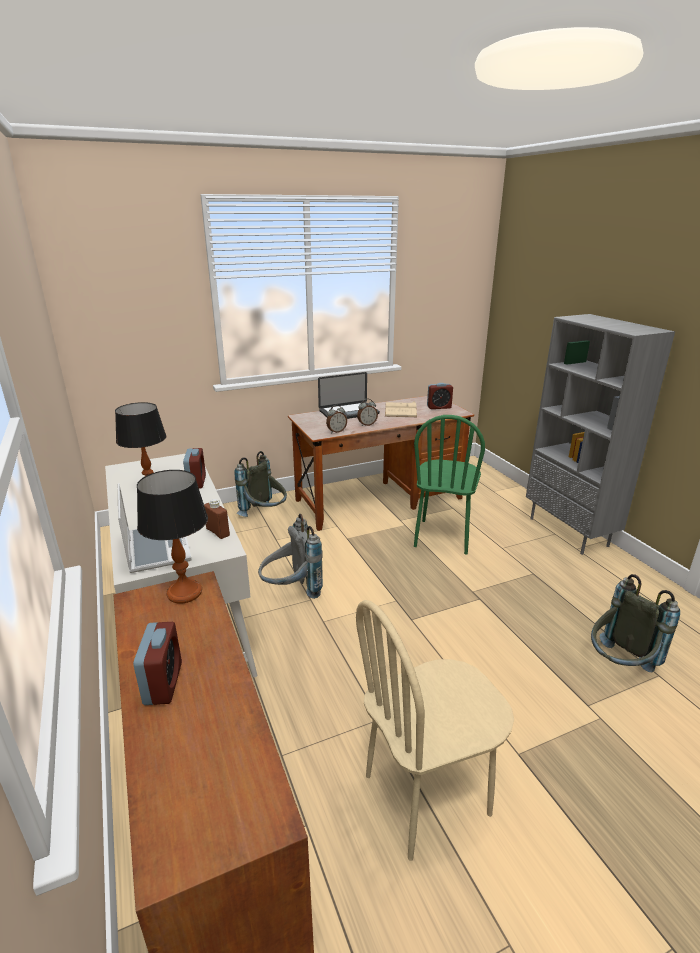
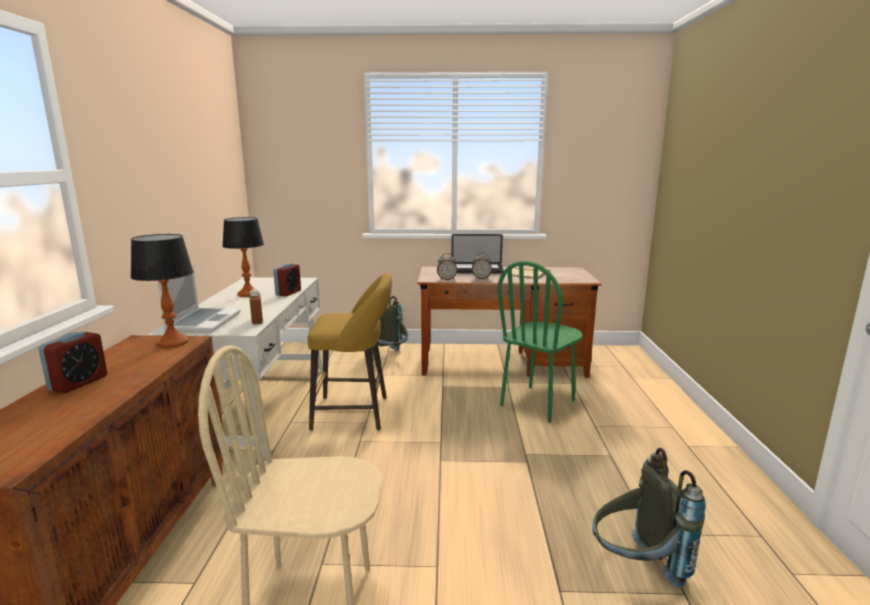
camera: 25 degrees right, 10 degrees down
grey backpack [258,514,323,599] -> yellow stool [308,273,392,431]
alarm clock [427,383,453,409] -> none
grey bookcase [526,314,675,555] -> none

